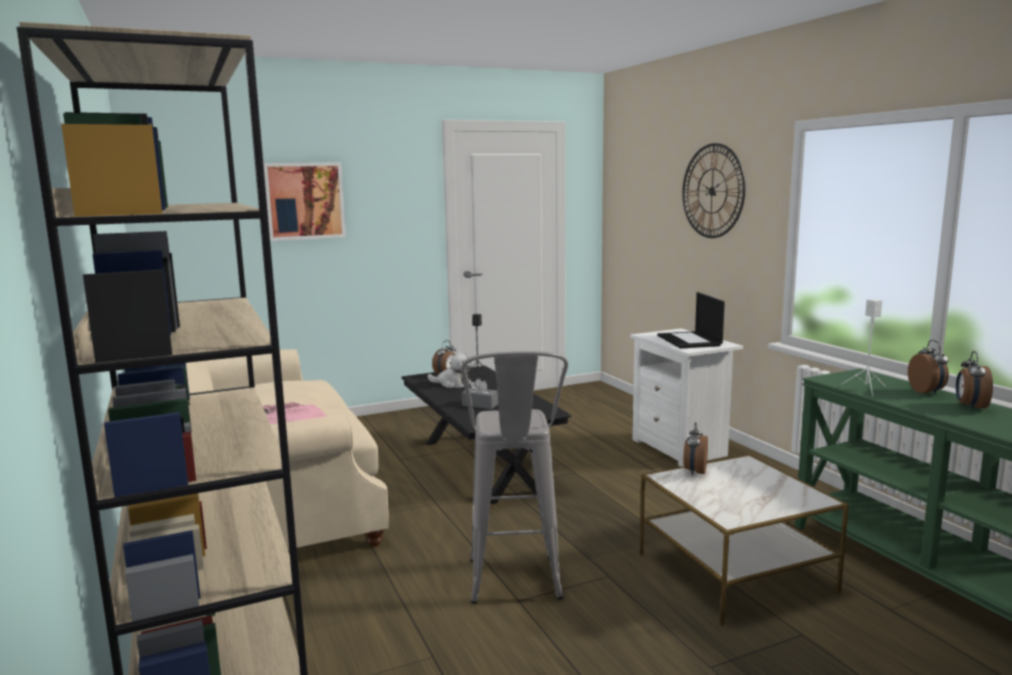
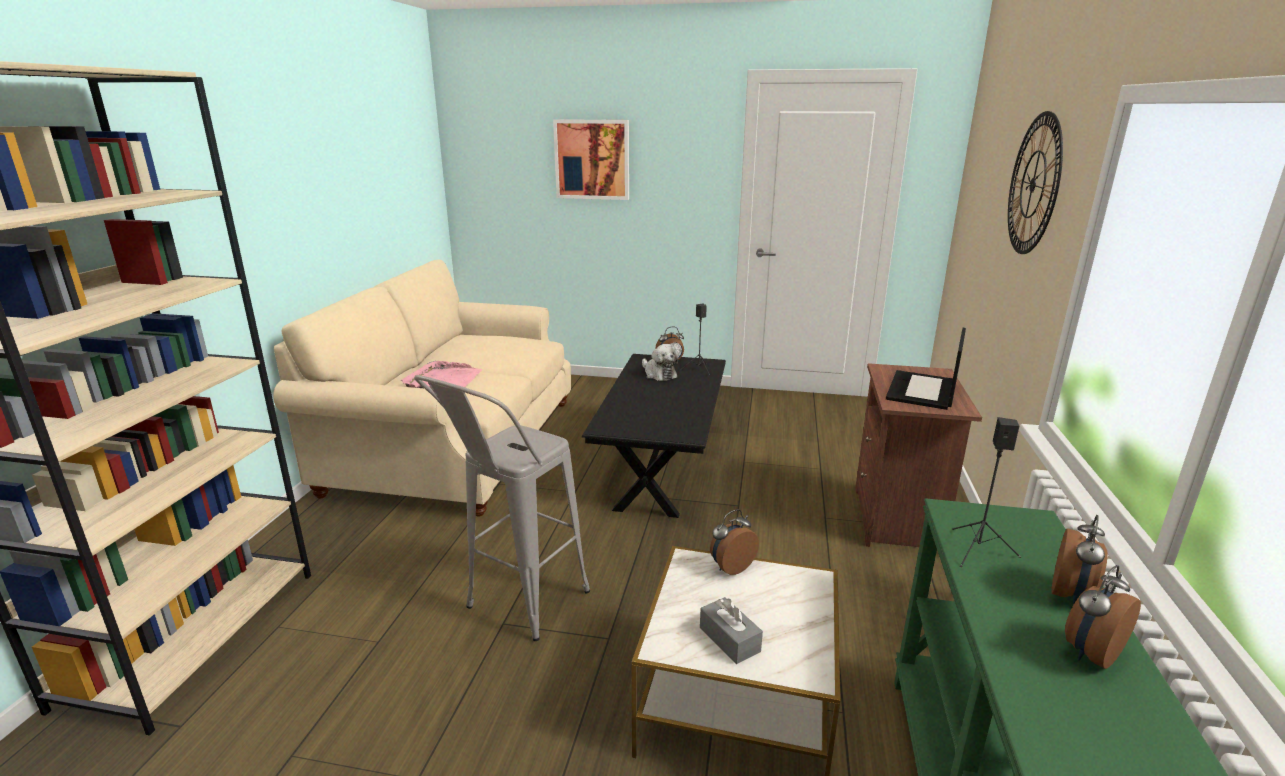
camera: 35 degrees right, 10 degrees up
grey tissue box [462,378,498,409] -> grey tissue box moved to [700,597,763,664]
white nightstand [630,328,743,467] -> brown nightstand [855,363,982,547]
white speaker [840,299,886,396] -> black speaker [952,417,1021,567]

